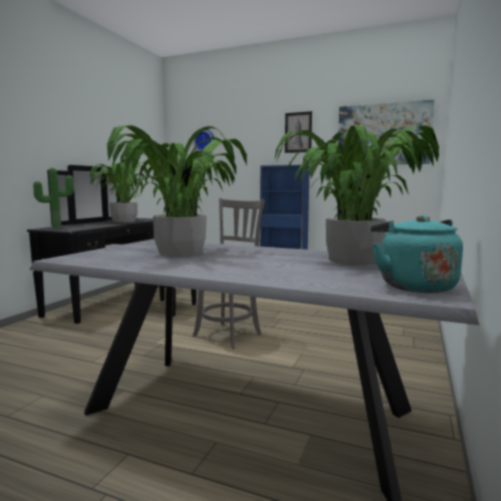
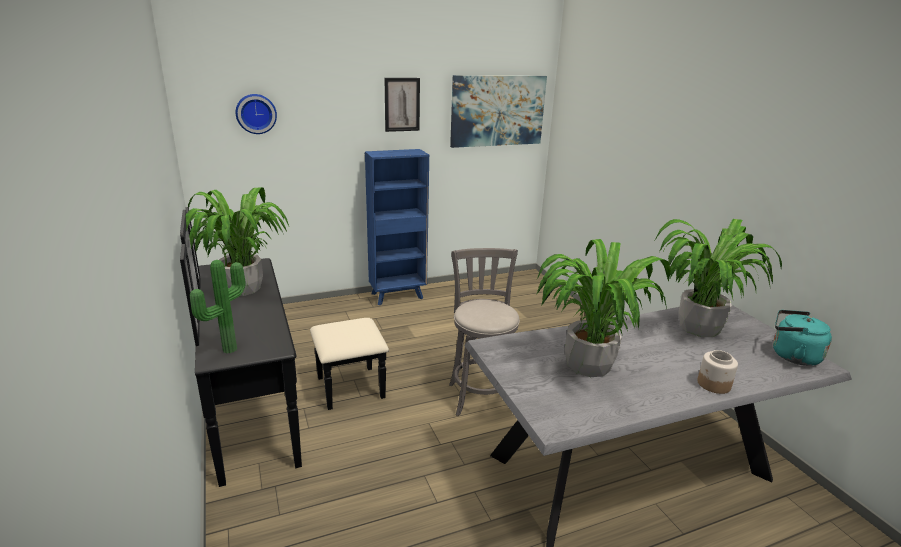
camera: 45 degrees left, 15 degrees up
none -> jar [697,350,738,394]

